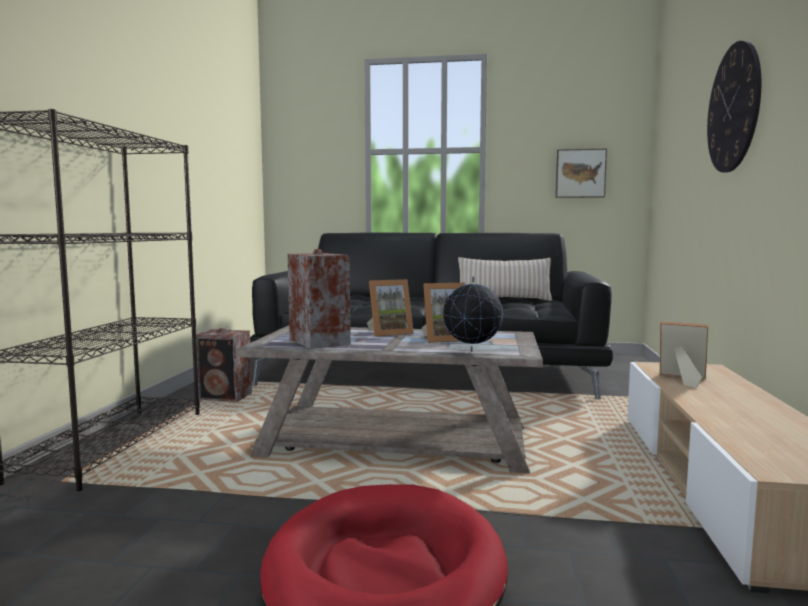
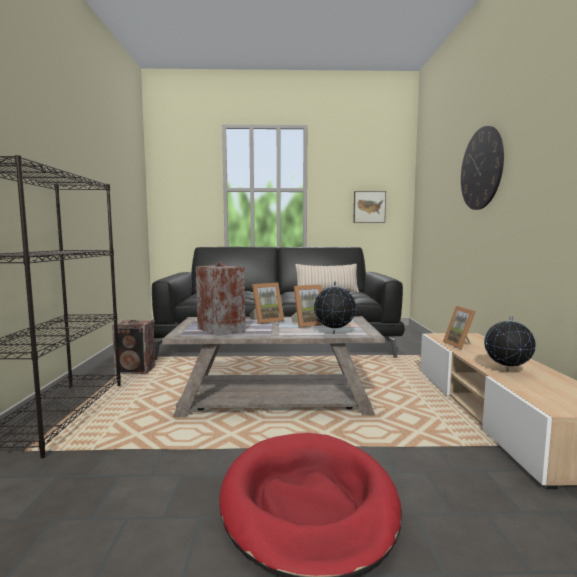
camera: 10 degrees left, 0 degrees up
picture frame [660,321,708,388] -> picture frame turned 120 degrees counterclockwise [443,306,476,350]
none -> globe [484,316,536,371]

